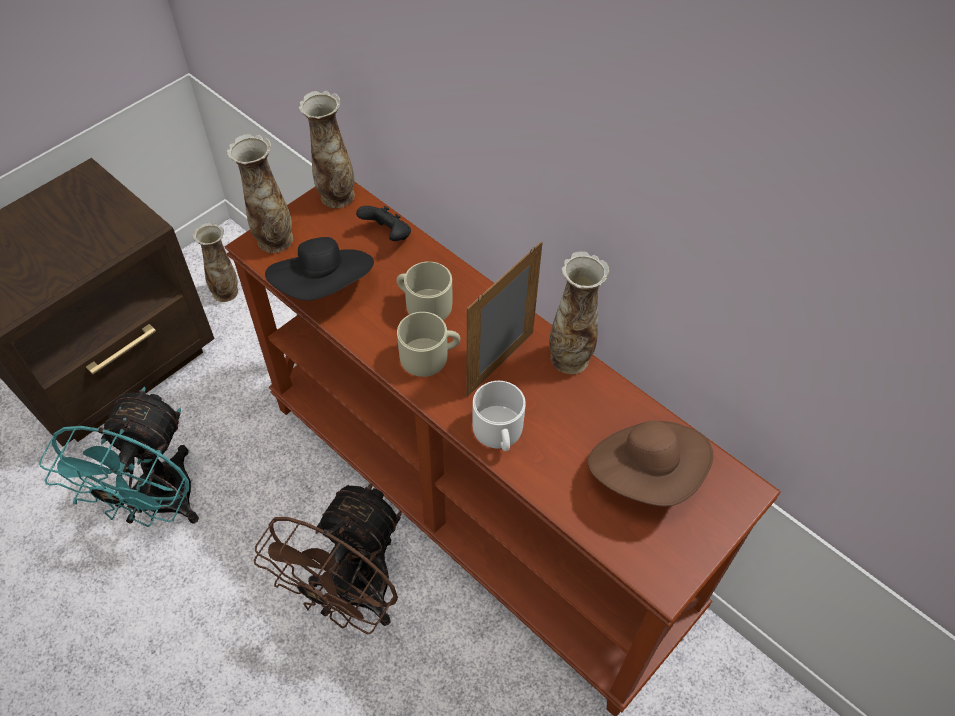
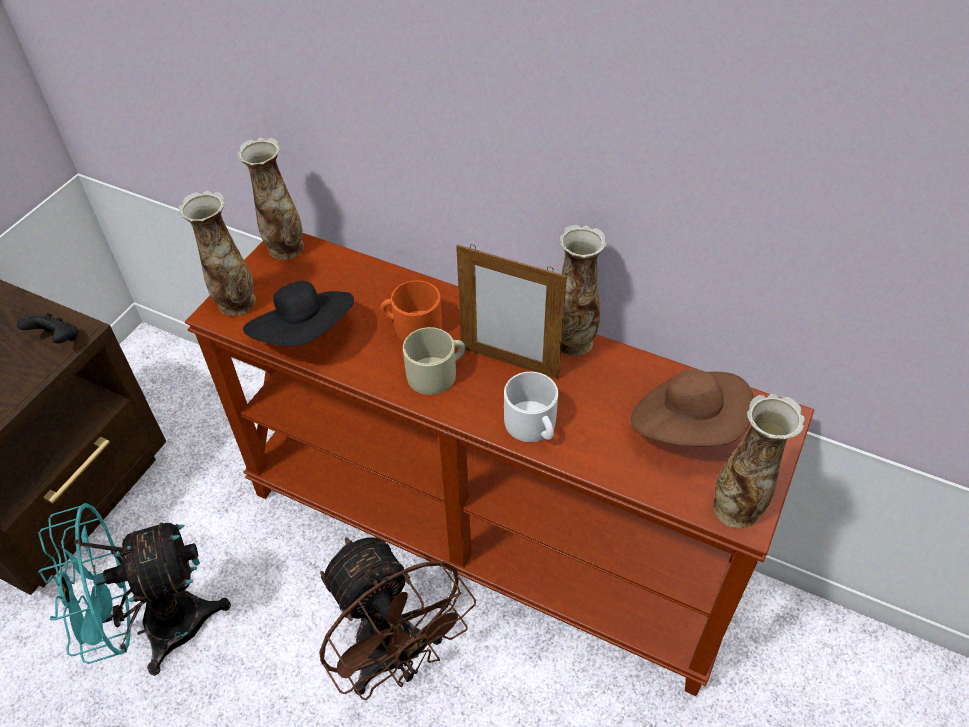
camera: 15 degrees left, 5 degrees down
turquoise fan [39,387,199,527] -> turquoise fan turned 75 degrees clockwise [38,503,231,676]
vase [192,222,238,302] -> vase moved to [713,394,805,528]
brown fan [254,484,402,634] -> brown fan turned 45 degrees counterclockwise [319,537,476,700]
black game controller [356,206,411,241] -> black game controller moved to [17,313,78,343]
beige mug [397,262,452,320] -> orange mug [380,281,442,342]
picture frame [466,241,543,397] -> picture frame turned 90 degrees counterclockwise [456,244,567,379]

